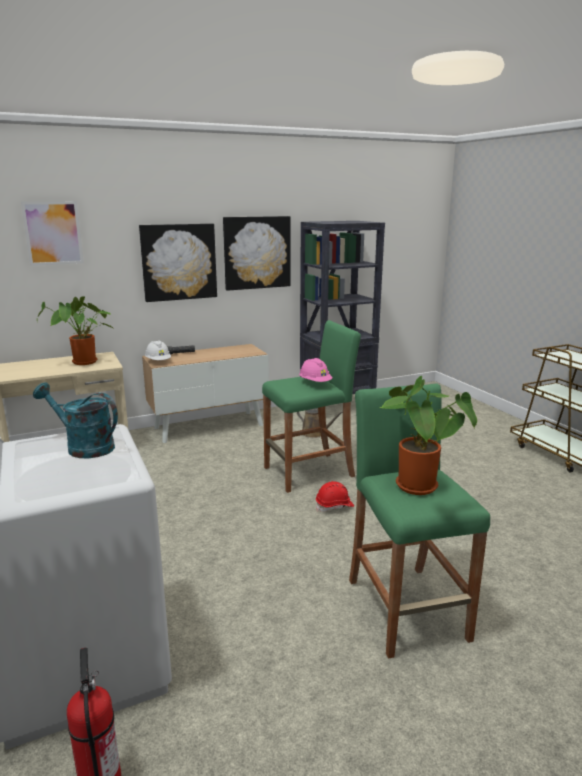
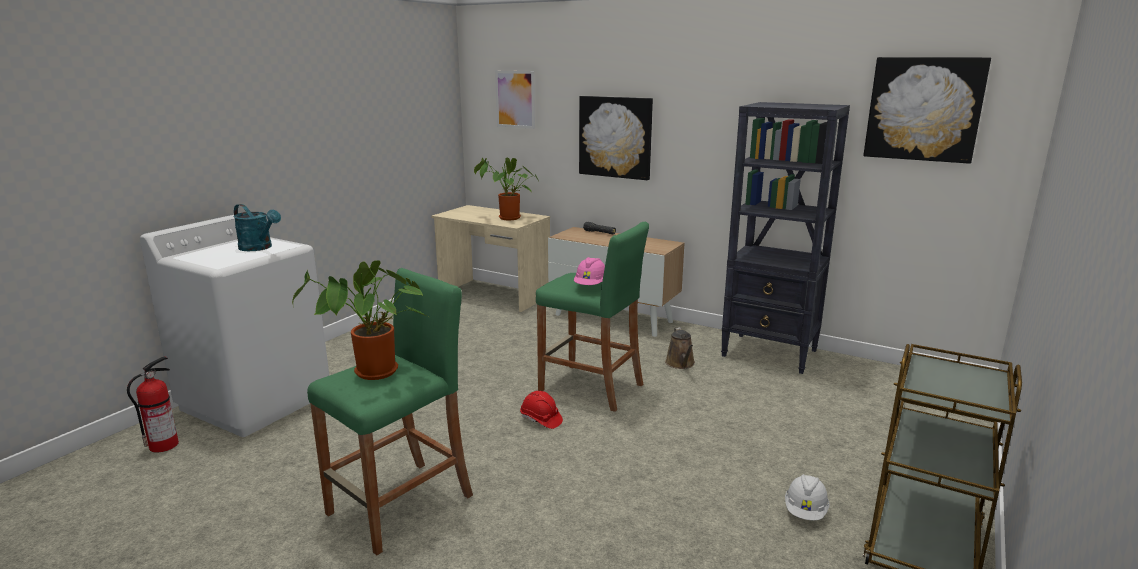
camera: 55 degrees right, 0 degrees up
turquoise watering can [33,383,118,458] -> turquoise watering can turned 135 degrees clockwise [233,204,281,251]
white hard hat [145,340,171,360] -> white hard hat moved to [785,474,830,520]
picture [223,216,291,291] -> picture moved to [864,57,991,164]

